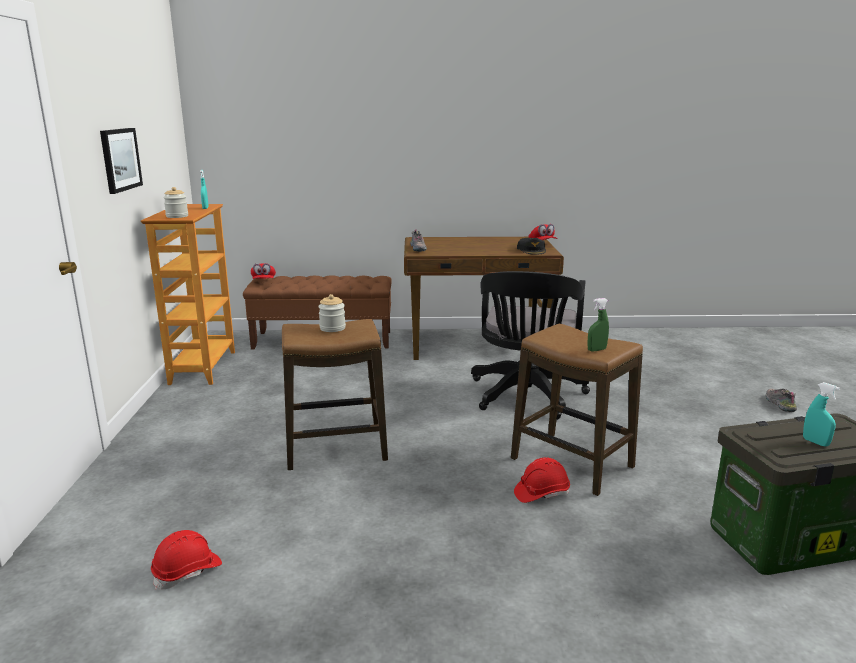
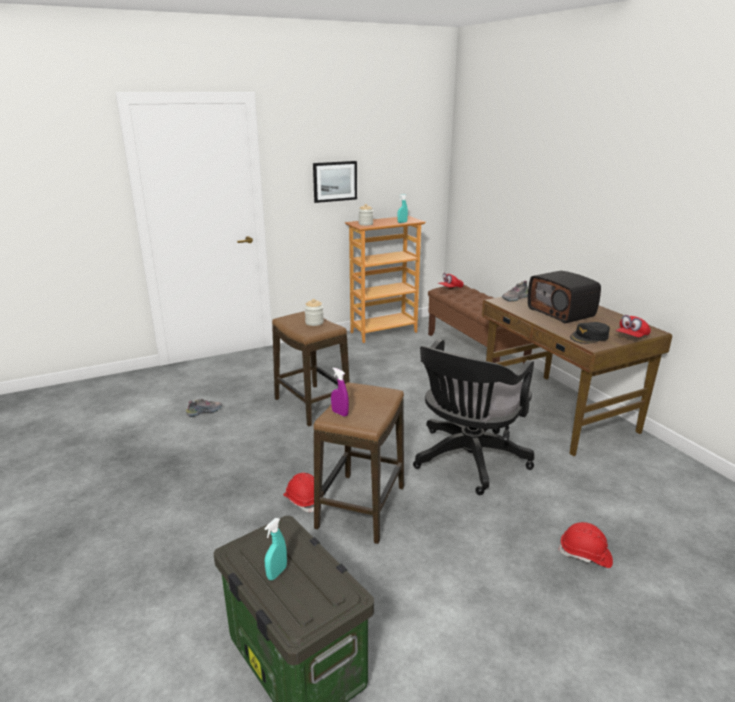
camera: 65 degrees right, 5 degrees up
red hard hat [151,530,222,590] -> red hard hat moved to [558,522,613,568]
black office chair [471,271,590,420] -> black office chair turned 45 degrees counterclockwise [413,339,534,495]
green spray bottle [588,298,609,352] -> purple spray bottle [331,367,349,417]
shoe [766,389,797,412] -> shoe moved to [186,399,222,417]
none -> radio [528,271,601,323]

